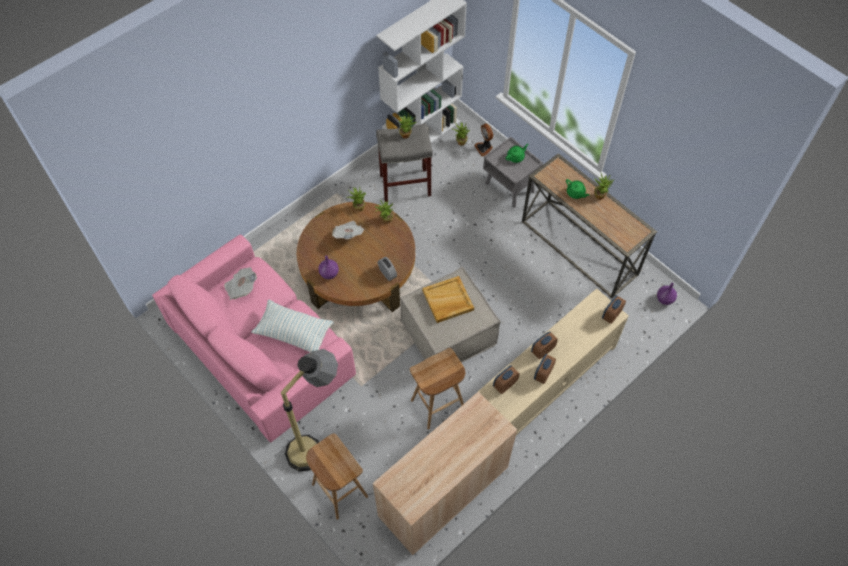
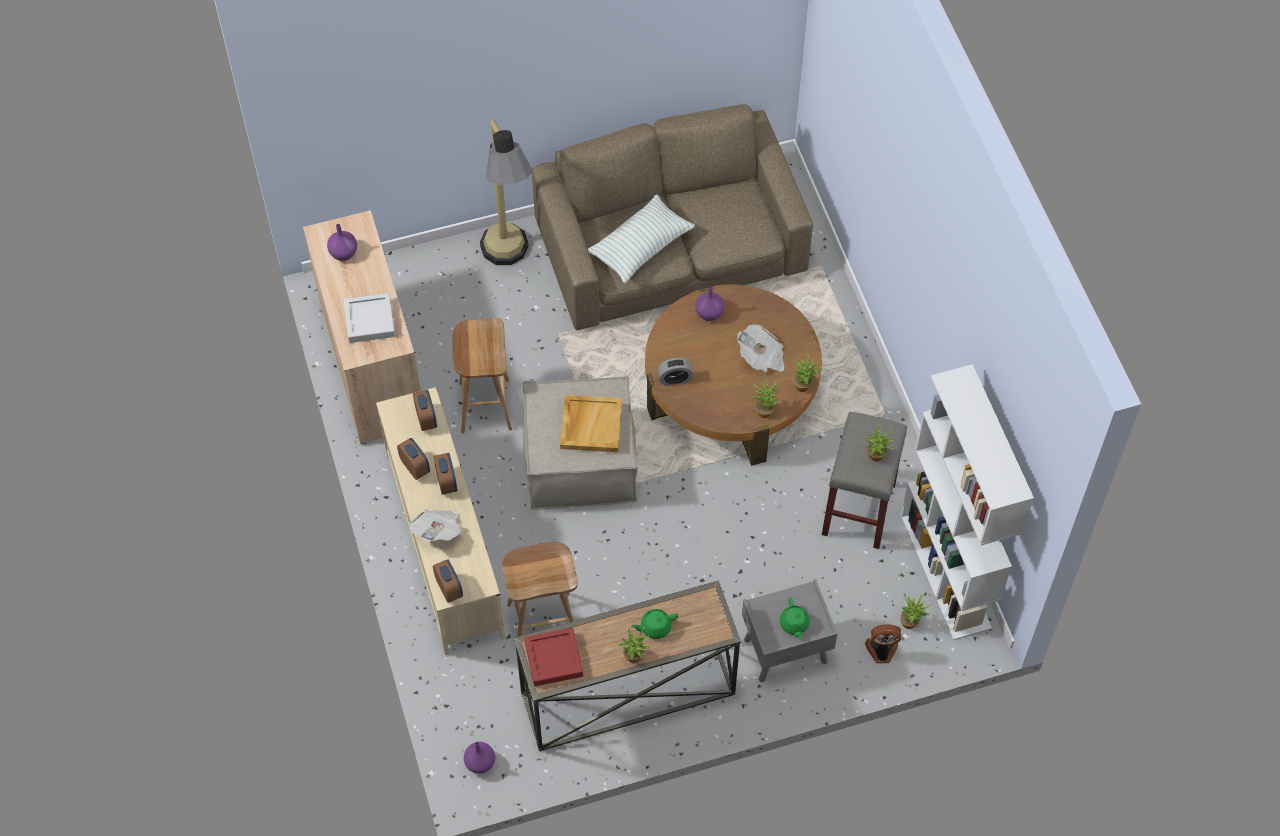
camera: 115 degrees right, 0 degrees up
pink sofa [152,235,356,442] -> brown sofa [532,104,813,330]
newspaper [224,267,257,300] -> newspaper moved to [409,509,462,541]
brown stool [306,433,368,520] -> brown stool moved to [502,542,578,637]
none -> purple vase [327,224,357,261]
none -> grey tray [344,293,395,343]
none -> red tray [524,628,583,686]

